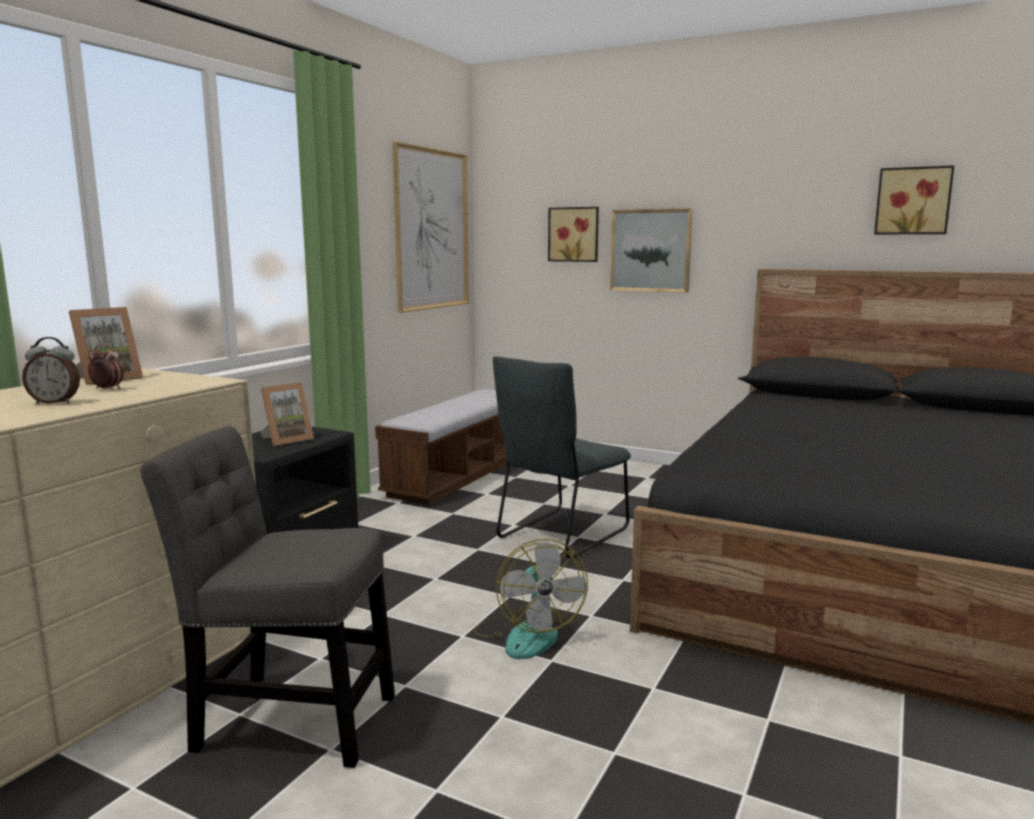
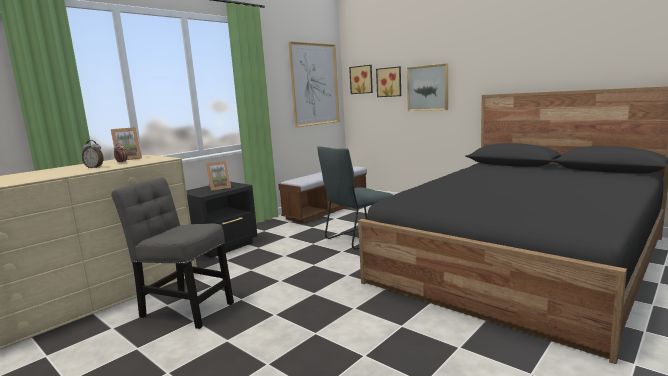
camera: 15 degrees right, 0 degrees up
fan [474,539,588,659] -> none
picture [874,165,954,234] -> picture moved to [349,65,373,94]

